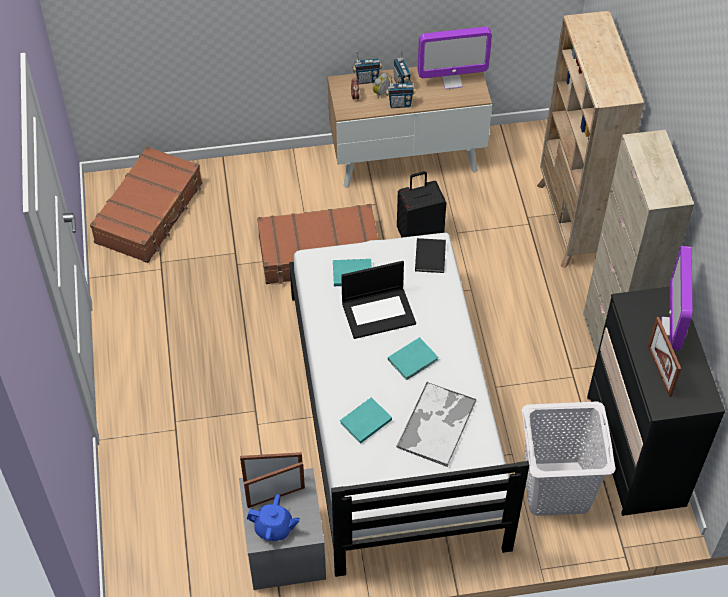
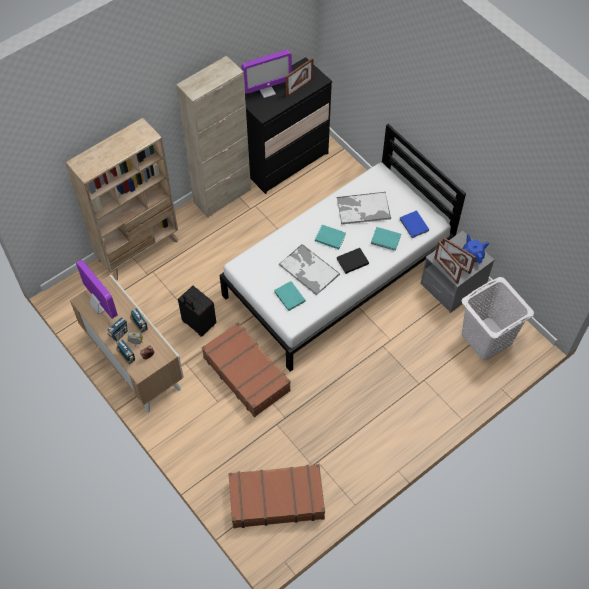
camera: 120 degrees left, 5 degrees up
laptop [341,261,416,339] -> tray [279,244,340,296]
black book [415,238,446,273] -> black book moved to [337,248,369,274]
white laundry basket [522,401,616,516] -> white laundry basket moved to [462,277,534,360]
none -> blue book [400,210,429,238]

